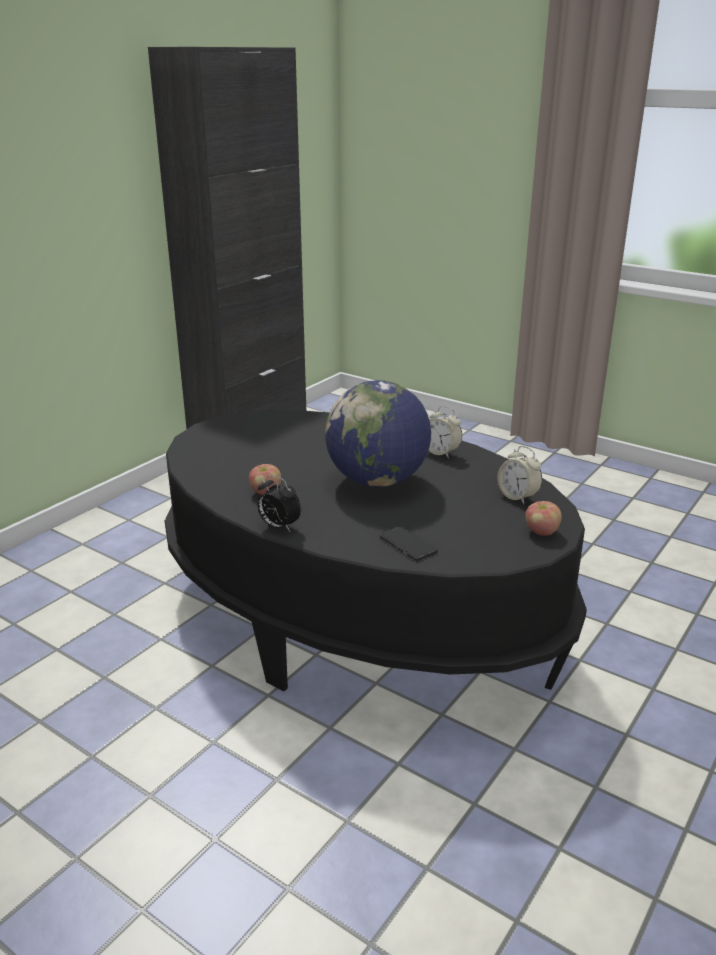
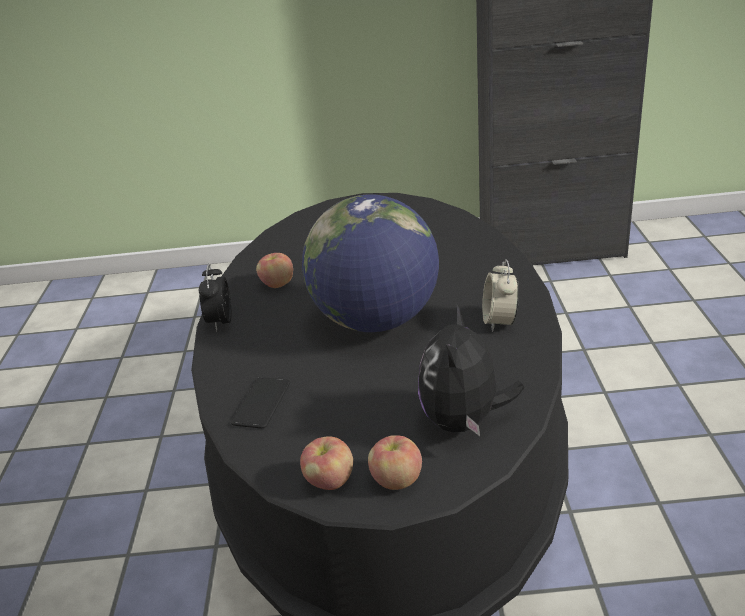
camera: 55 degrees right, 5 degrees up
alarm clock [497,446,542,504] -> plush toy [418,305,524,436]
none -> apple [300,436,353,490]

